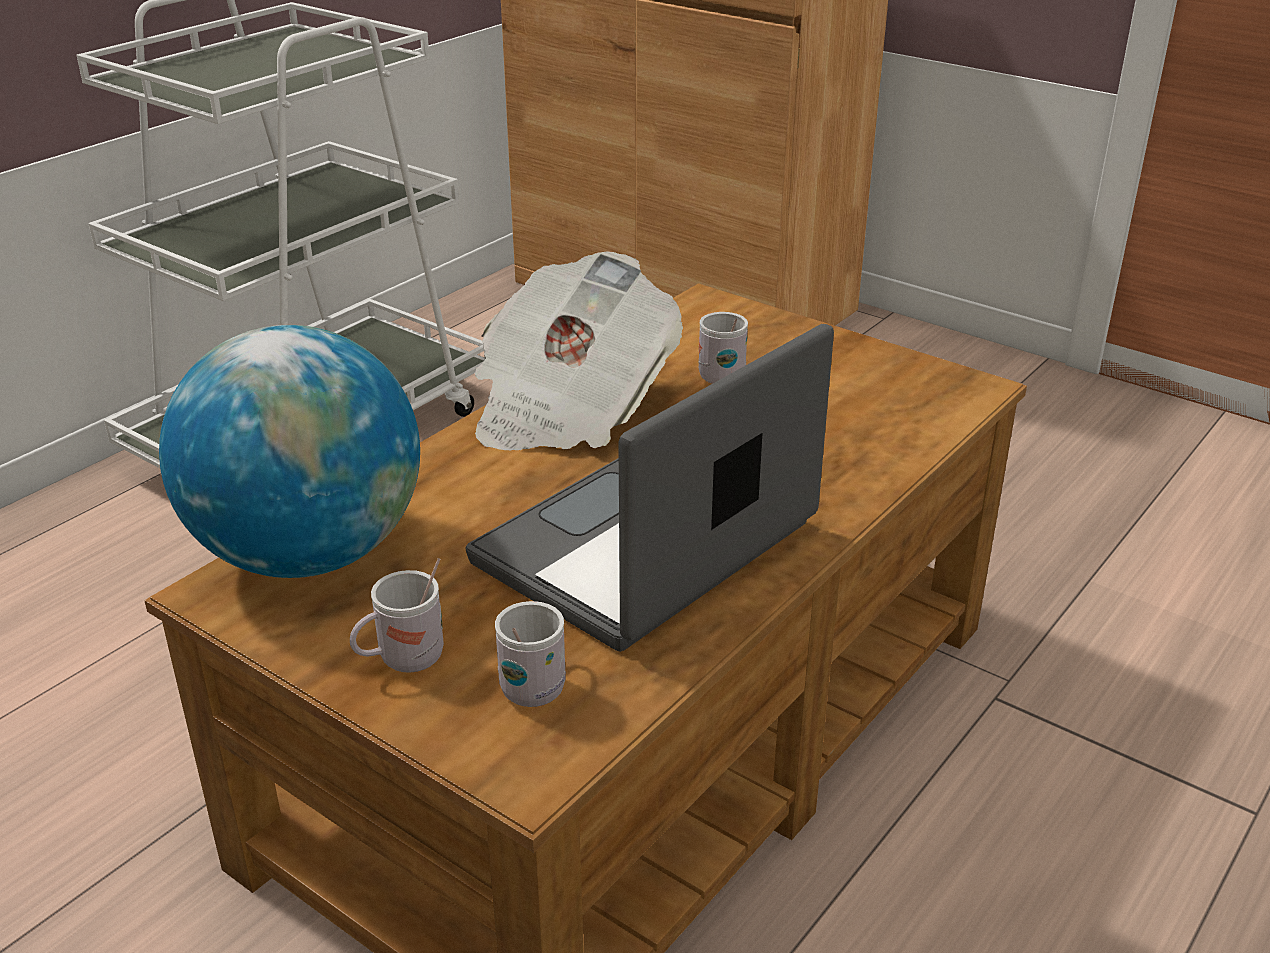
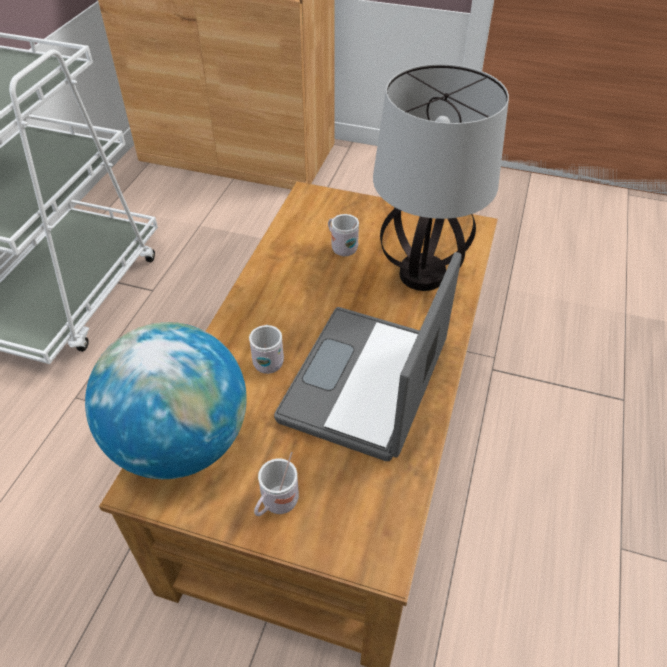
camera: 20 degrees left, 15 degrees up
newspaper [474,251,683,451] -> none
white mug [495,601,566,707] -> white mug moved to [249,325,284,374]
none -> table lamp [373,64,509,291]

